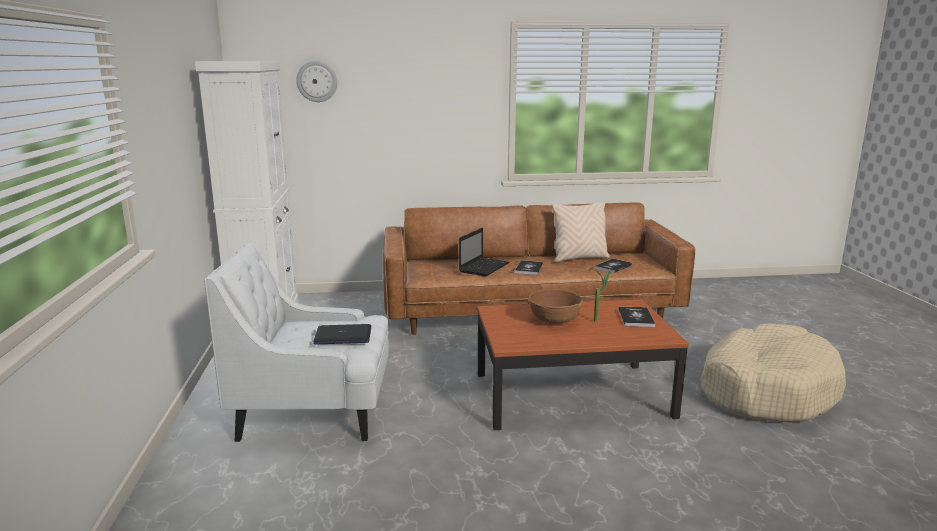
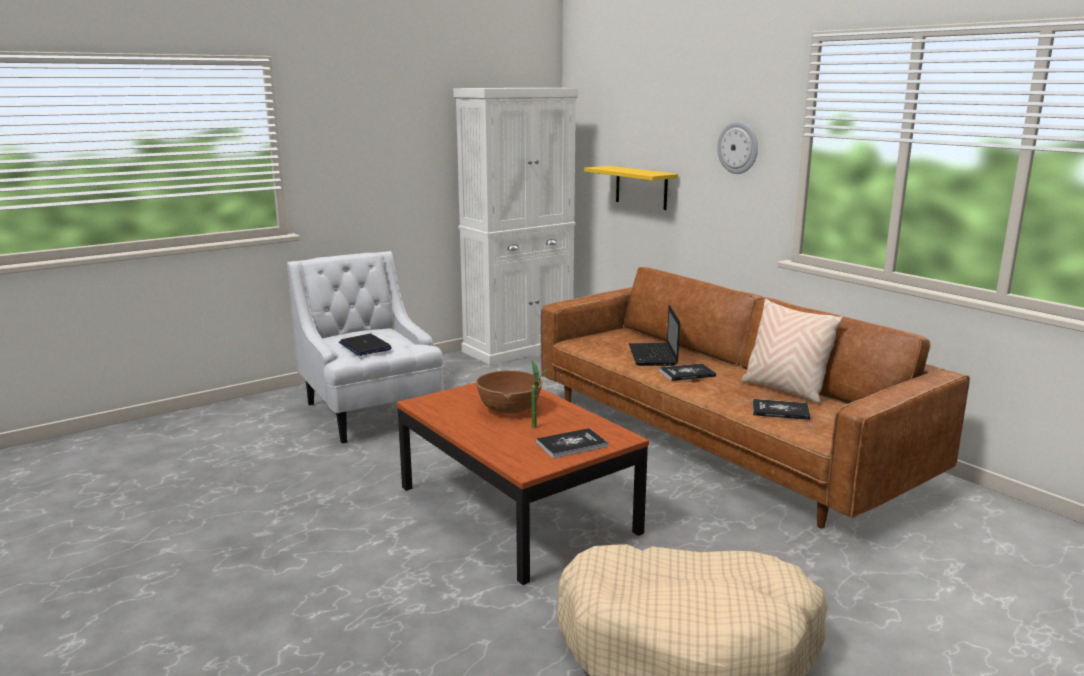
camera: 60 degrees right, 0 degrees up
wall clock [296,61,337,102] -> wall clock moved to [717,121,758,174]
laptop [459,228,509,276] -> laptop turned 90 degrees clockwise [629,305,680,366]
none -> yellow shelf [584,166,678,210]

